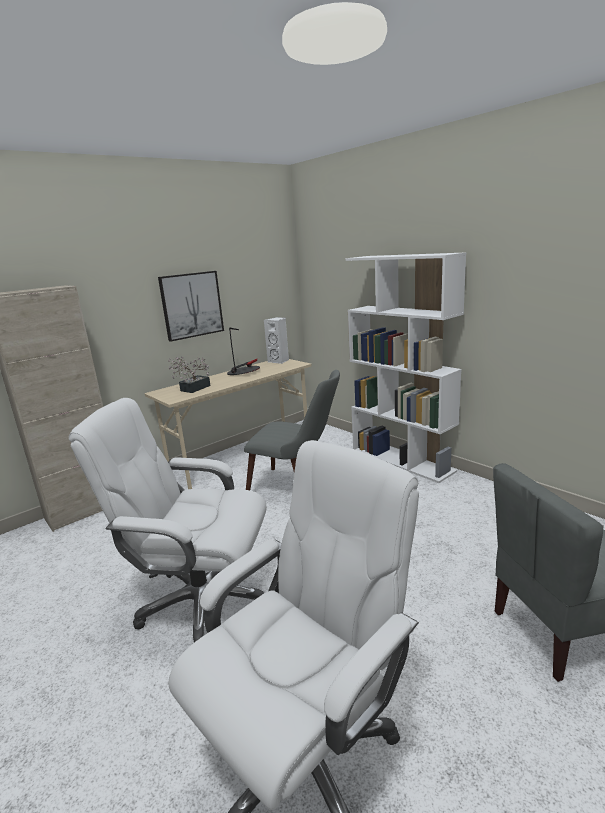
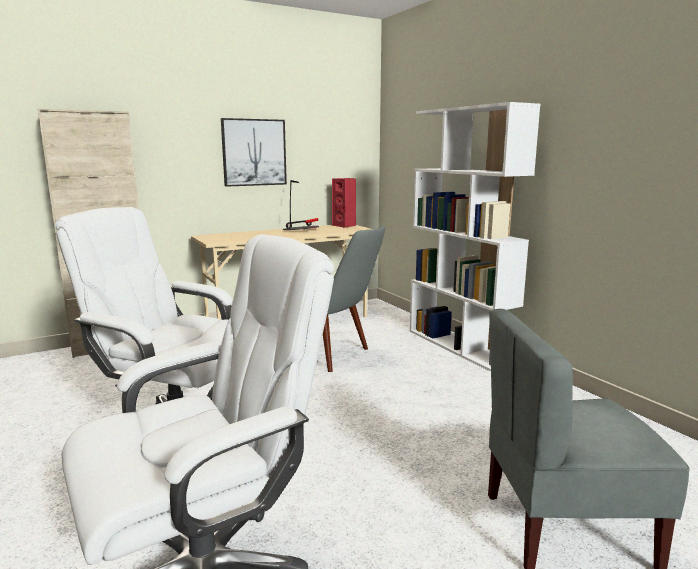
camera: 10 degrees right, 5 degrees down
potted plant [168,357,211,393] -> none
white speaker [264,317,289,364] -> red speaker [332,178,356,228]

